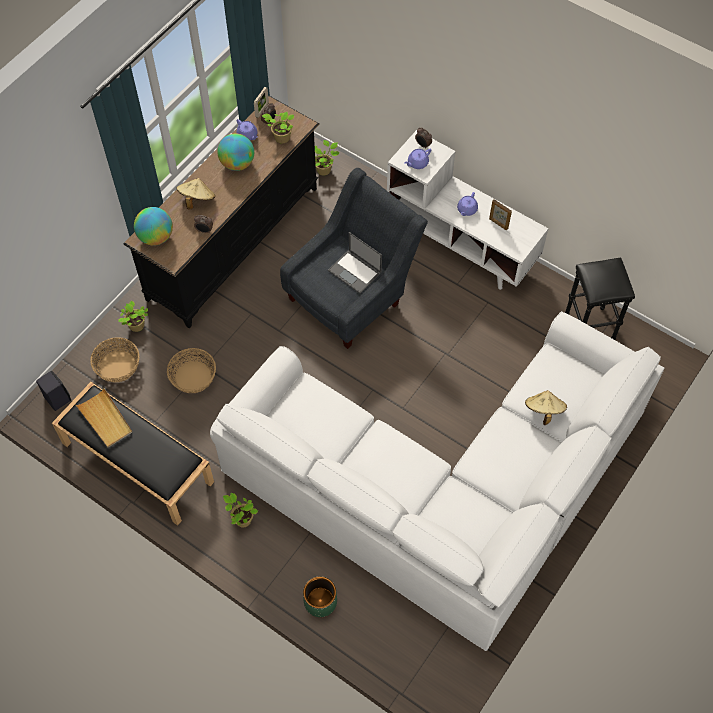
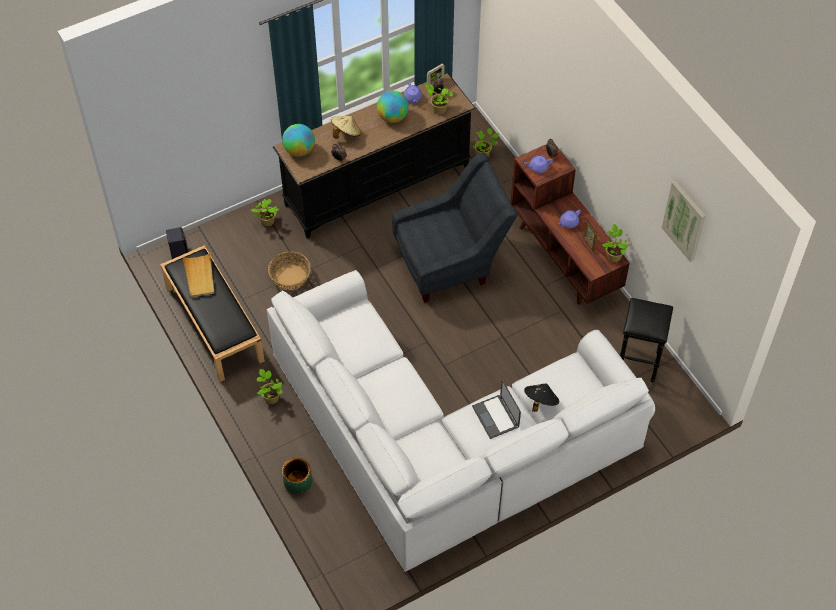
camera: 25 degrees right, 5 degrees down
basket [90,337,140,382] -> none
laptop [328,232,382,294] -> laptop moved to [472,379,521,439]
white tv stand [387,130,549,290] -> brown tv stand [511,145,630,305]
beige hat [525,390,567,425] -> black hat [524,383,559,412]
none -> potted plant [602,224,629,262]
none -> picture [662,180,706,262]

